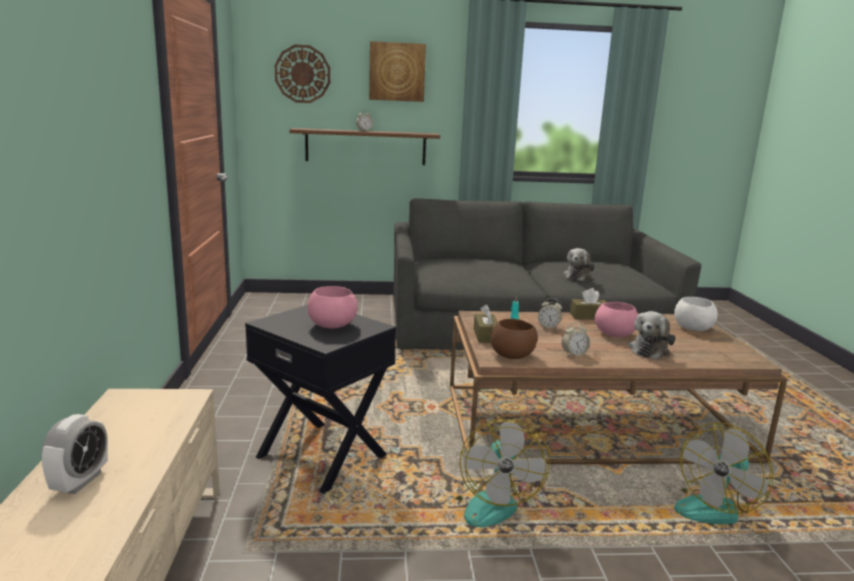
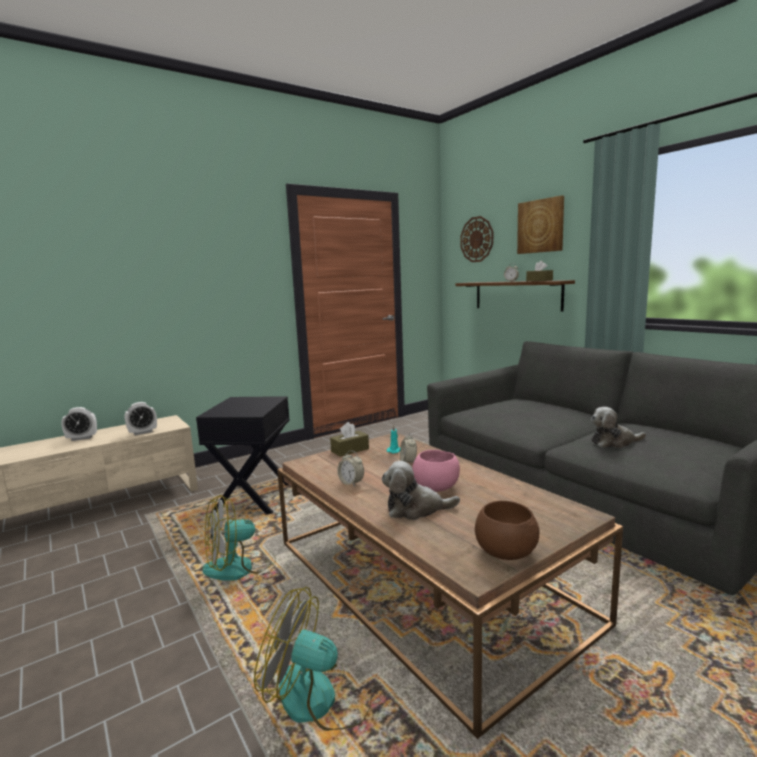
camera: 60 degrees right, 5 degrees down
pink bowl [307,286,357,329] -> none
brown bowl [491,319,538,359] -> brown bowl moved to [475,501,540,560]
brown tissue box [570,288,607,320] -> brown tissue box moved to [526,261,553,281]
white bowl [674,297,718,331] -> none
none -> alarm clock [125,402,157,435]

